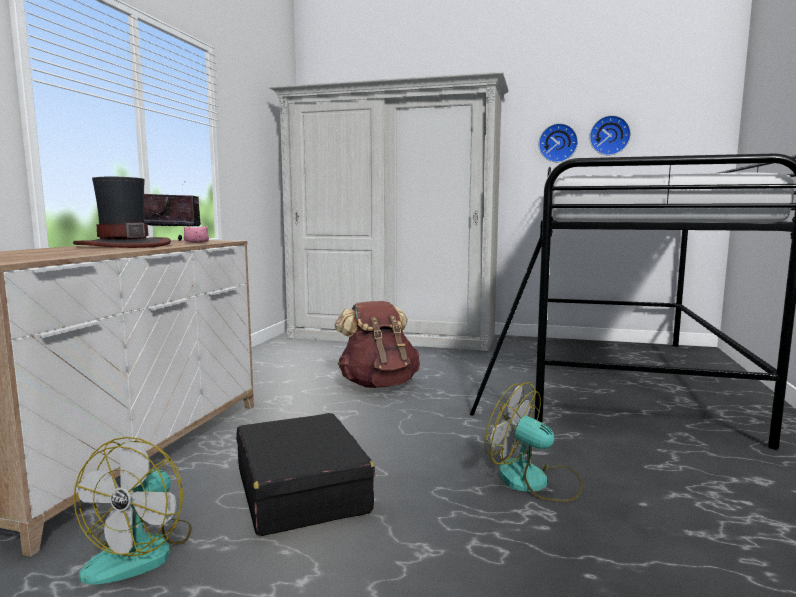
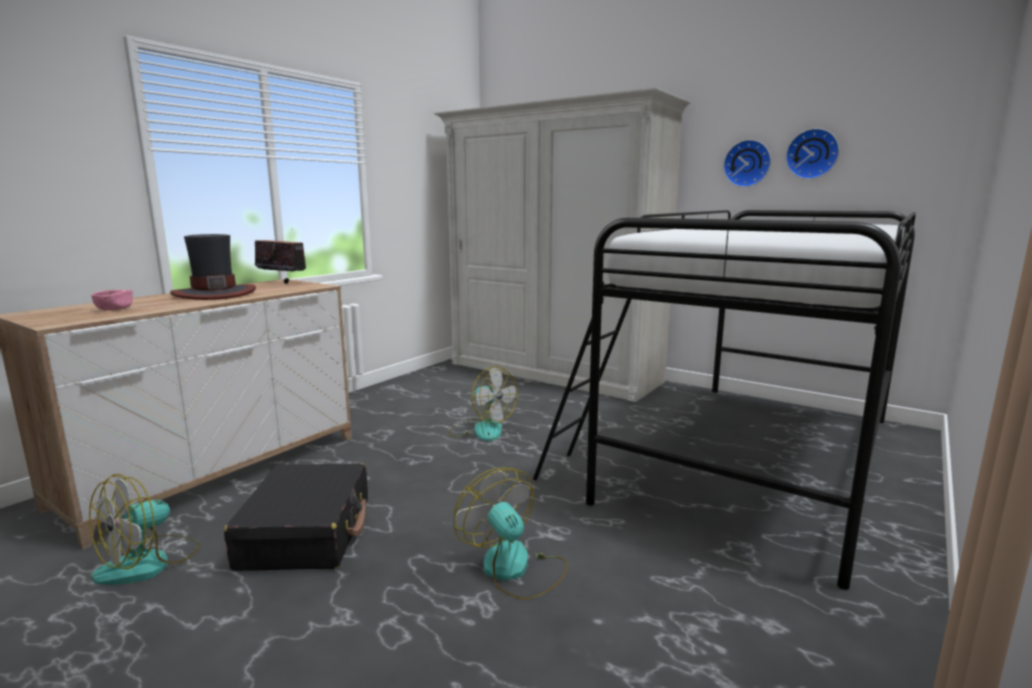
camera: 20 degrees right, 5 degrees up
pink bowl [184,226,209,243] -> pink bowl moved to [91,290,133,311]
brown backpack [335,301,420,388] -> fan [449,366,518,441]

